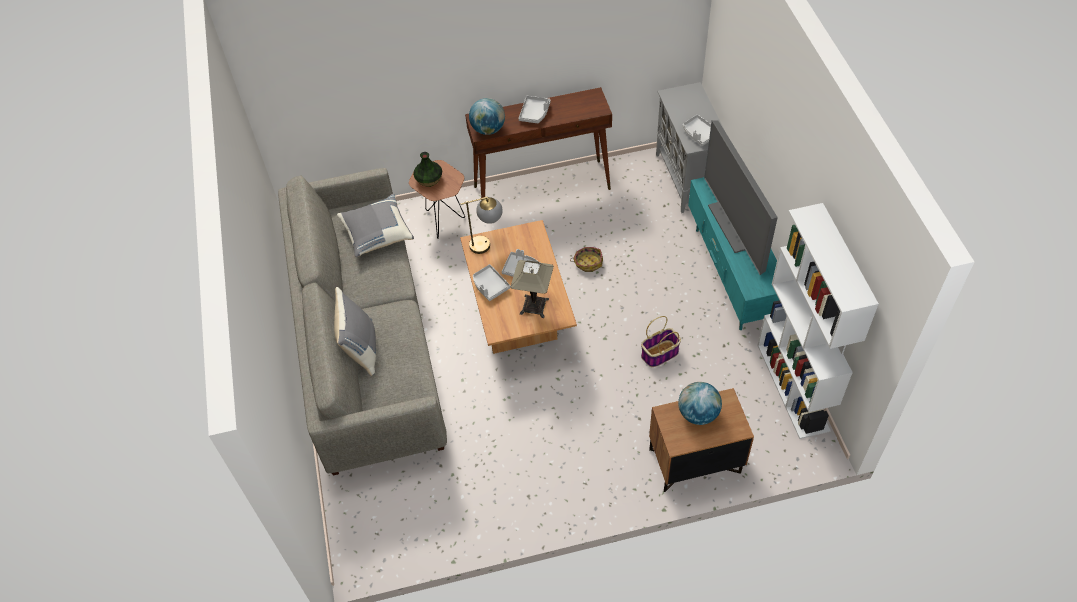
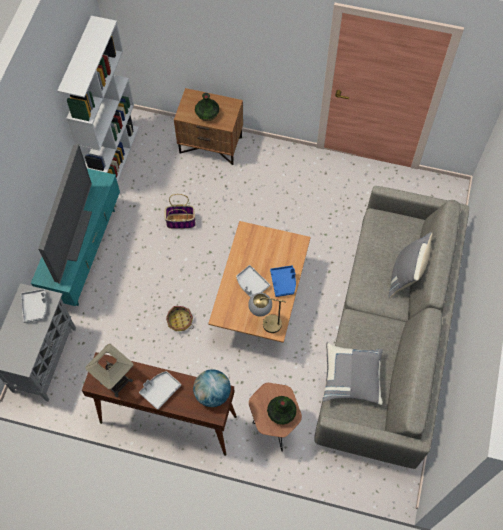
camera: 155 degrees left, 10 degrees up
grey tray [473,264,511,301] -> blue tray [270,265,296,297]
table lamp [510,260,554,318] -> table lamp moved to [85,344,133,398]
globe [678,382,722,425] -> vase [195,93,220,121]

